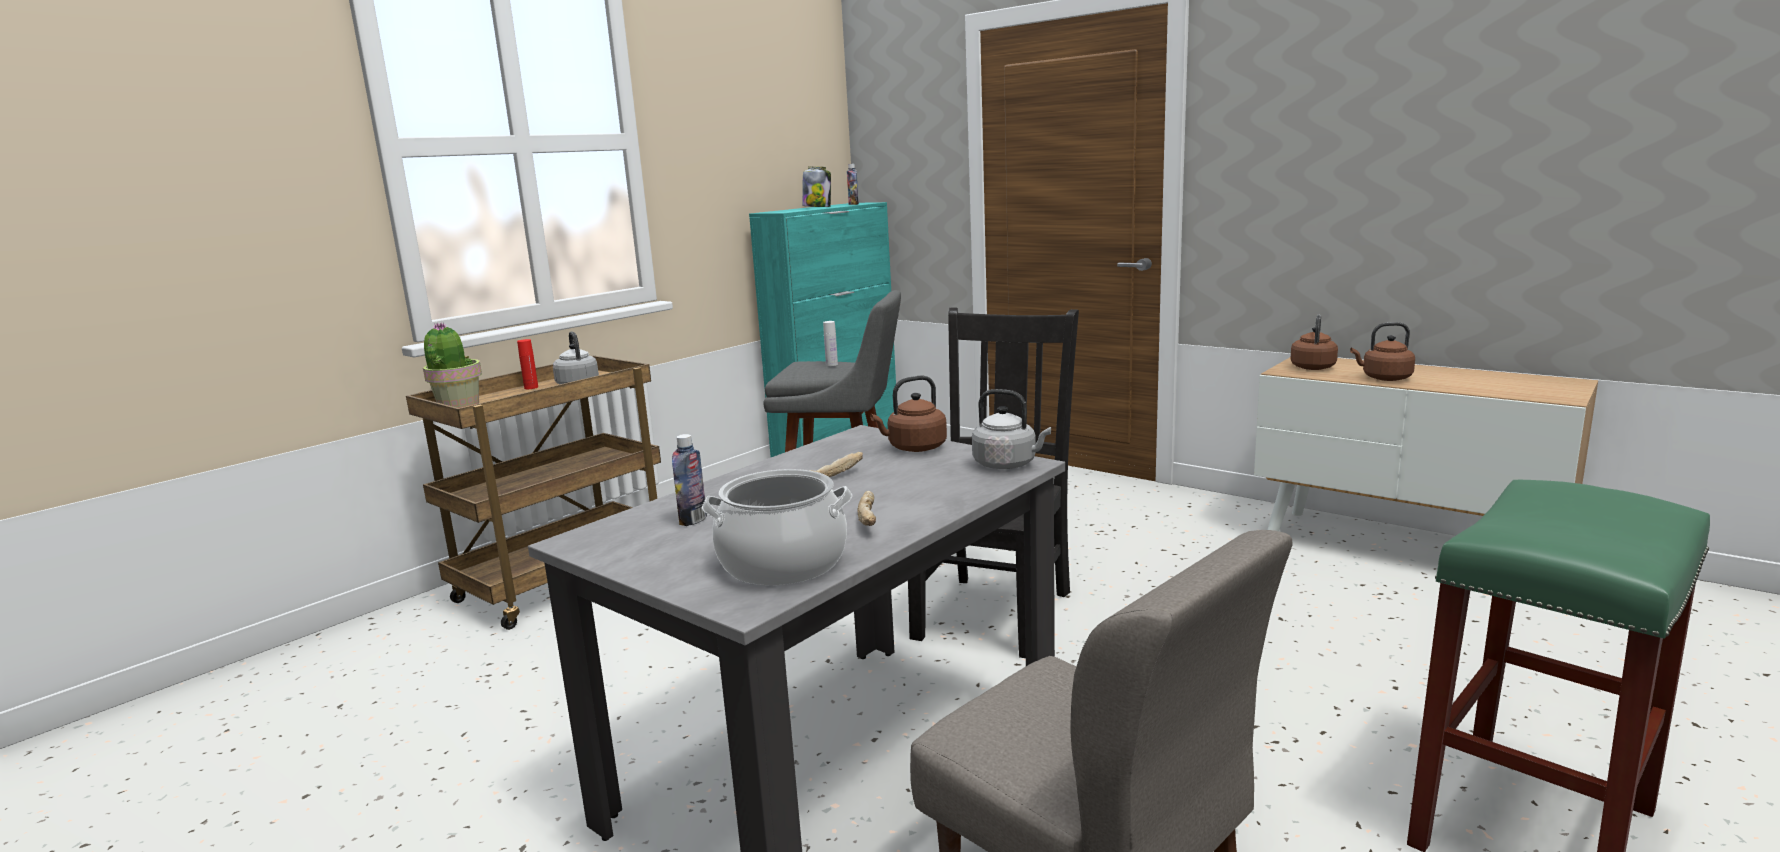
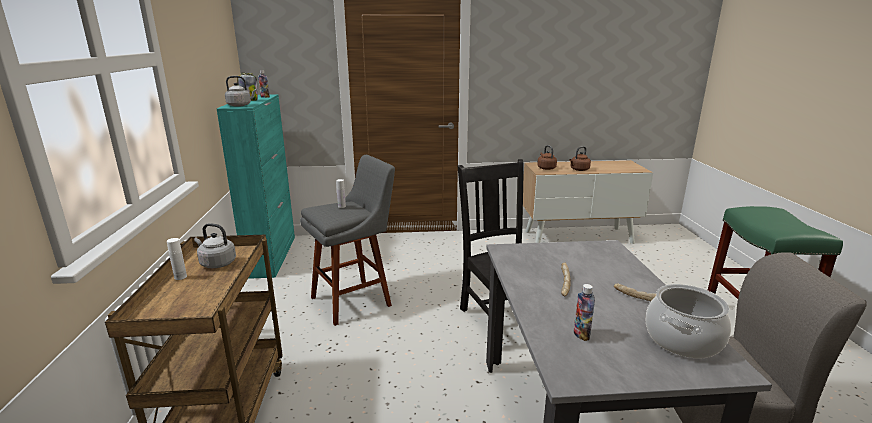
camera: 45 degrees left, 5 degrees up
potted plant [423,322,482,408] -> none
red bottle [517,339,538,389] -> white bottle [167,238,187,280]
brown kettle [870,375,947,452] -> none
grey kettle [972,389,1051,469] -> grey kettle moved to [225,76,257,107]

